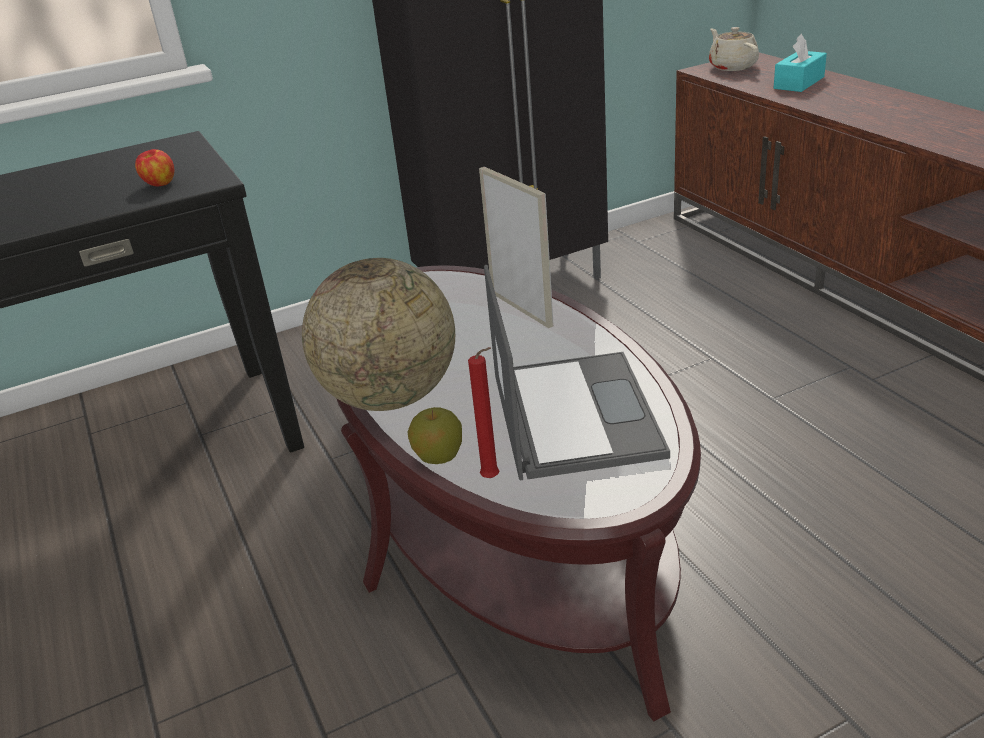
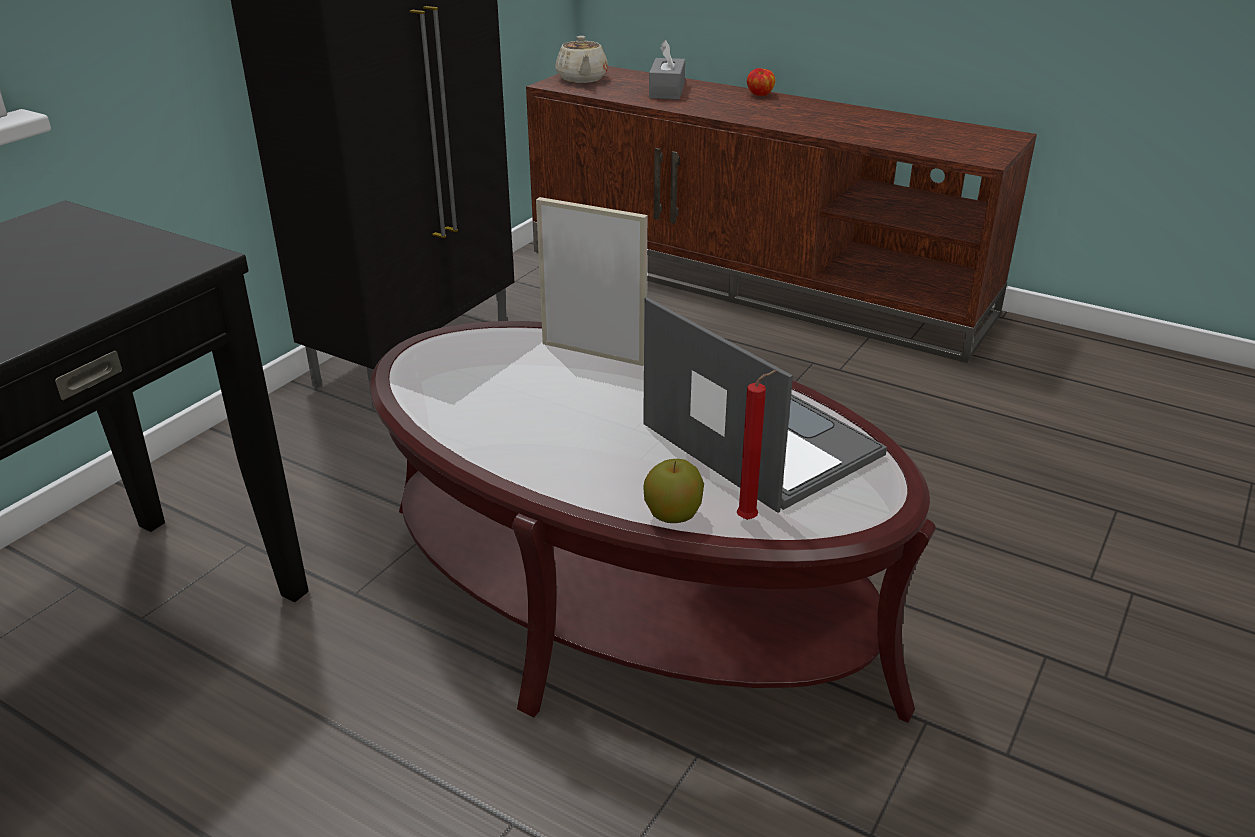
camera: 35 degrees left, 0 degrees up
apple [135,149,174,186] -> apple moved to [747,68,775,96]
globe [302,258,455,411] -> none
beige teapot [709,27,759,71] -> beige teapot turned 135 degrees counterclockwise [555,36,608,83]
turquoise tissue box [774,34,827,92] -> grey tissue box [649,40,685,100]

